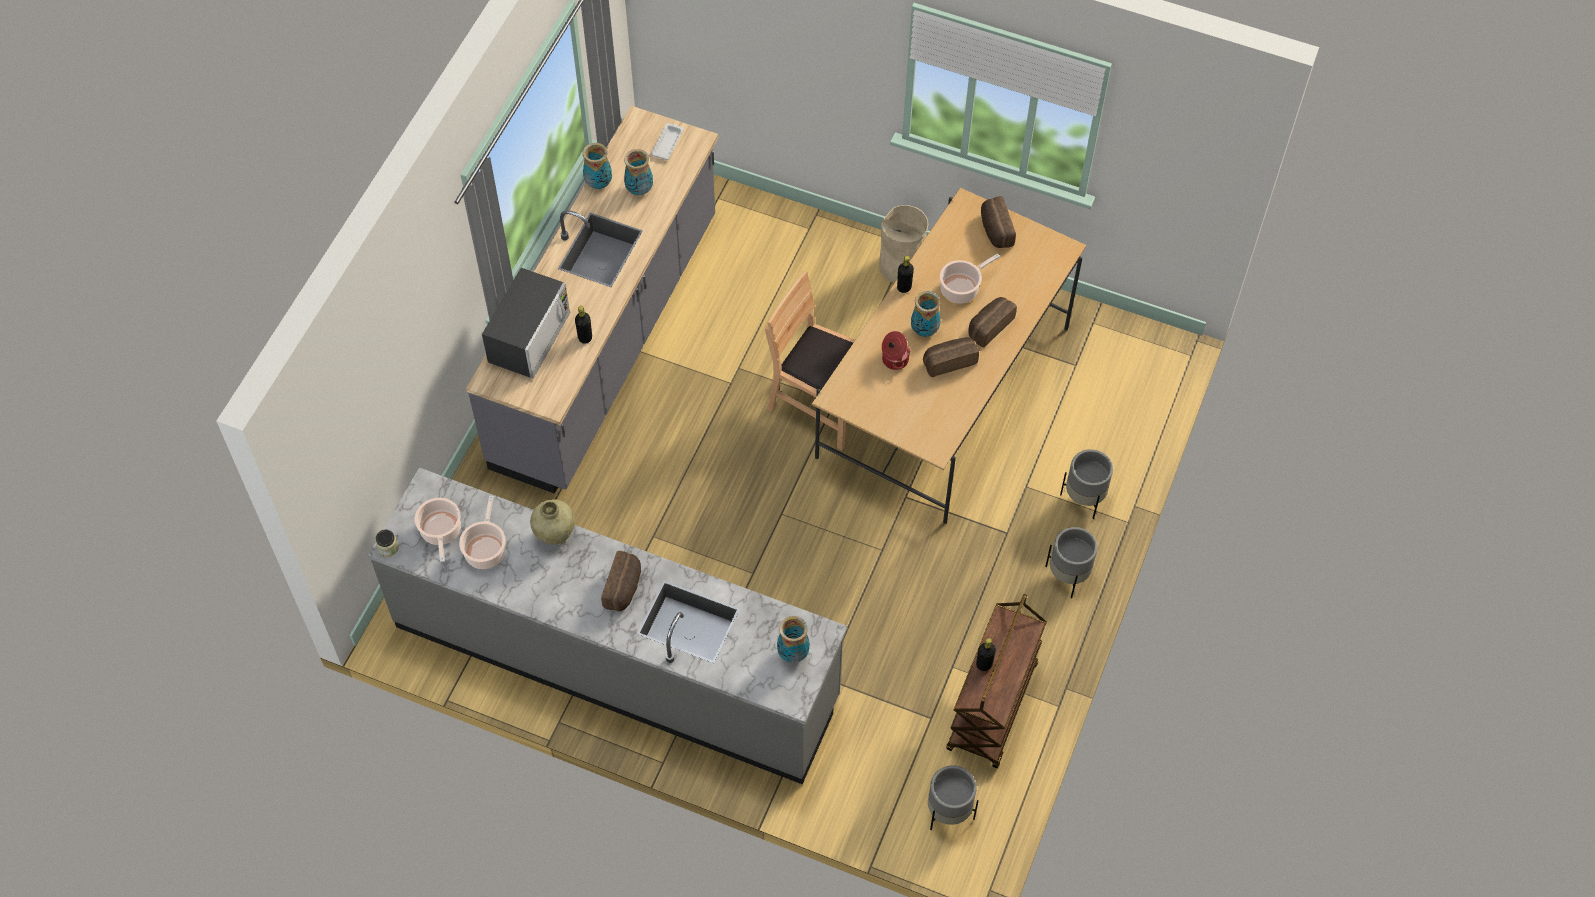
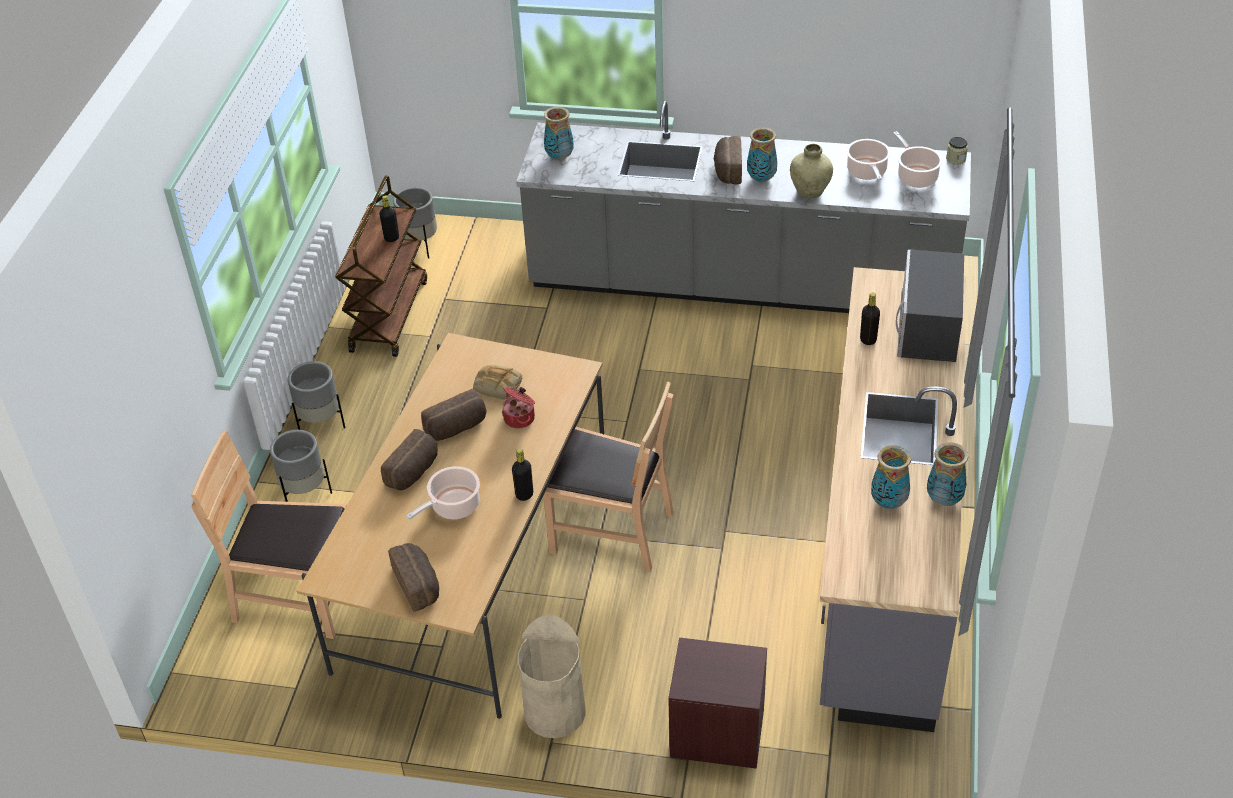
camera: 170 degrees right, 15 degrees down
white tray [651,123,684,160] -> none
vase [911,291,941,337] -> vase moved to [747,127,777,183]
none -> brown chair [191,430,347,639]
none -> bread [473,365,522,400]
none -> brown nightstand [668,638,767,769]

